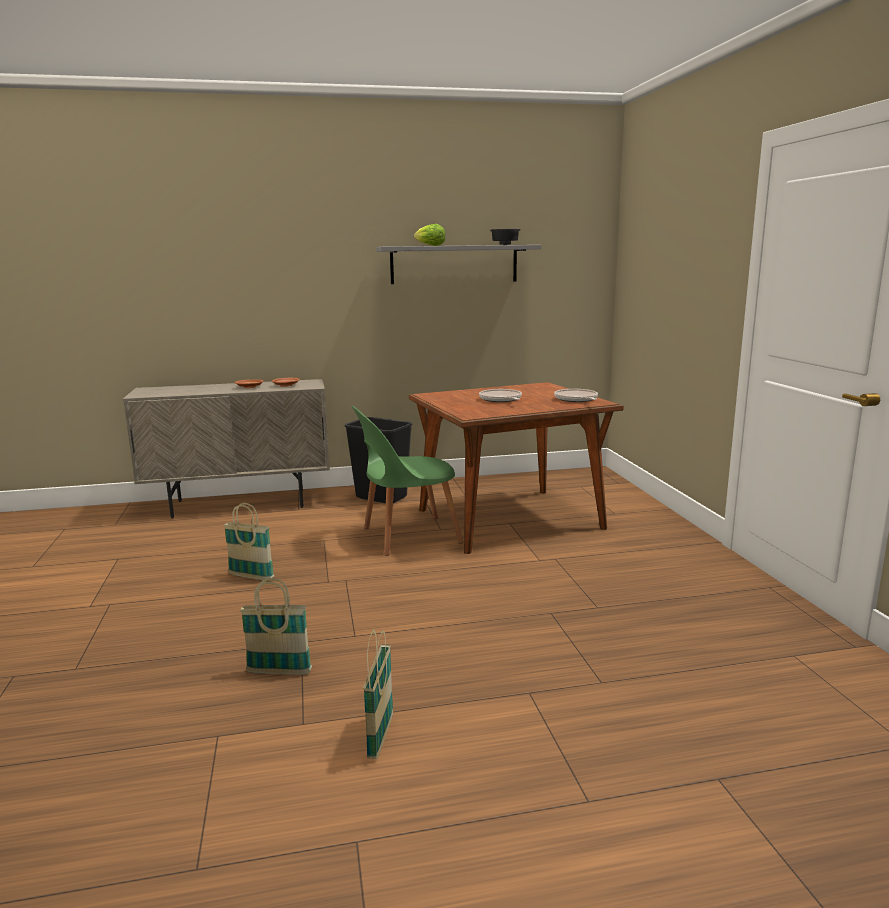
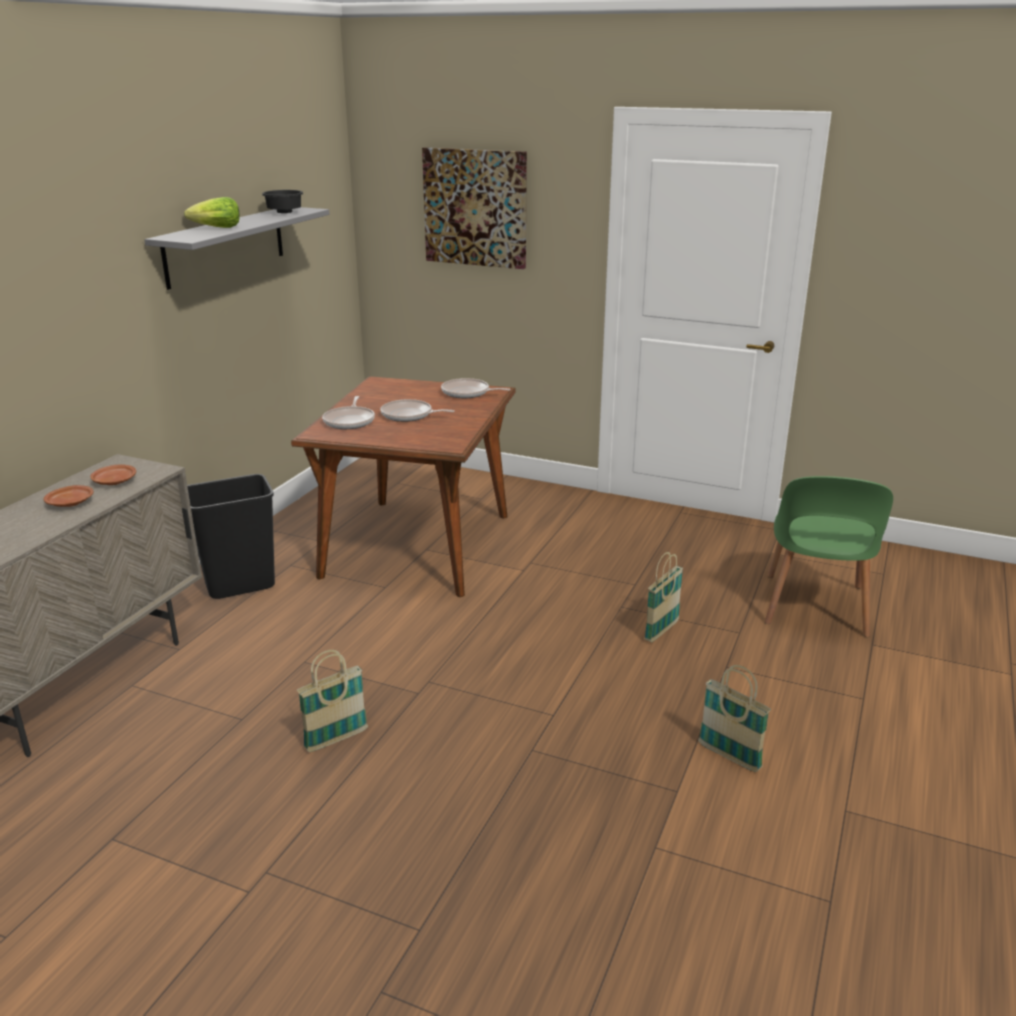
camera: 55 degrees left, 10 degrees up
basket [240,578,312,675] -> basket moved to [645,552,683,642]
green chair [351,406,463,556] -> green chair moved to [765,476,893,637]
none -> frying pan [322,396,375,429]
none -> picture [422,147,527,269]

